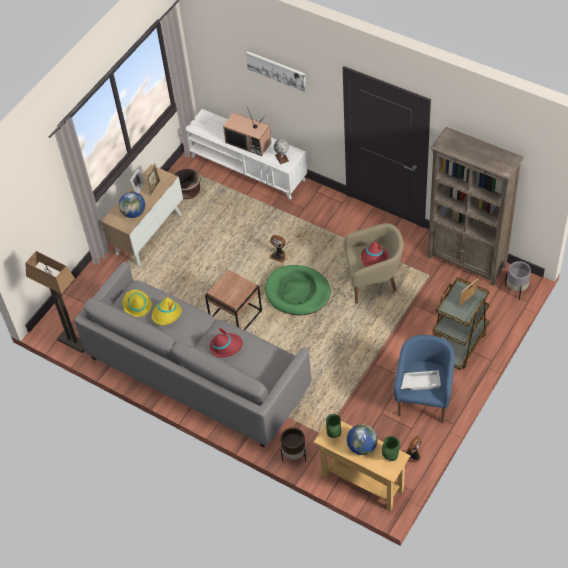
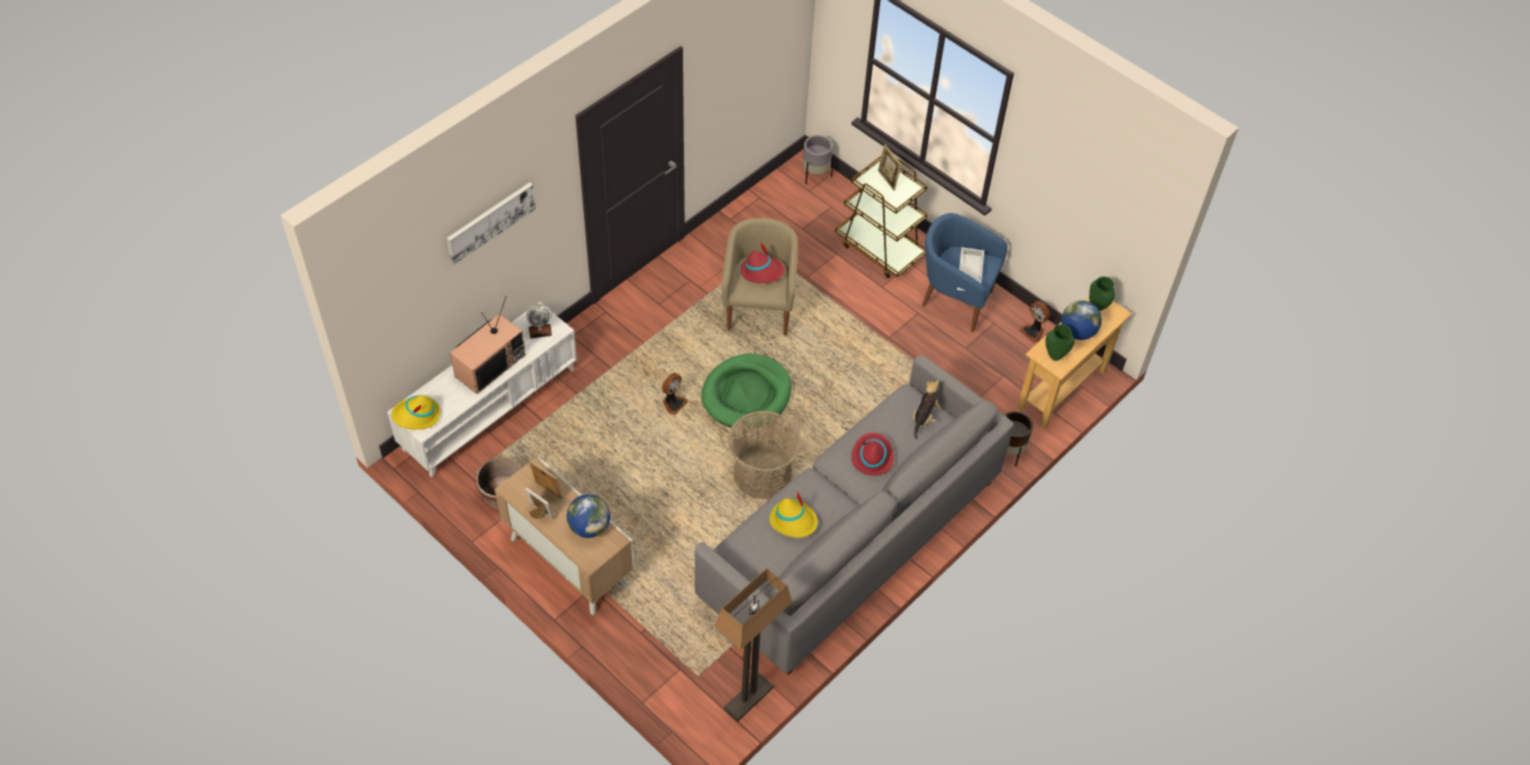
camera: 85 degrees left, 0 degrees up
yellow hat [123,290,152,317] -> yellow hat moved to [391,395,440,430]
brown side table [205,269,262,330] -> basket [728,410,802,499]
brown bookcase [427,127,524,286] -> none
none -> plush toy [913,380,940,439]

